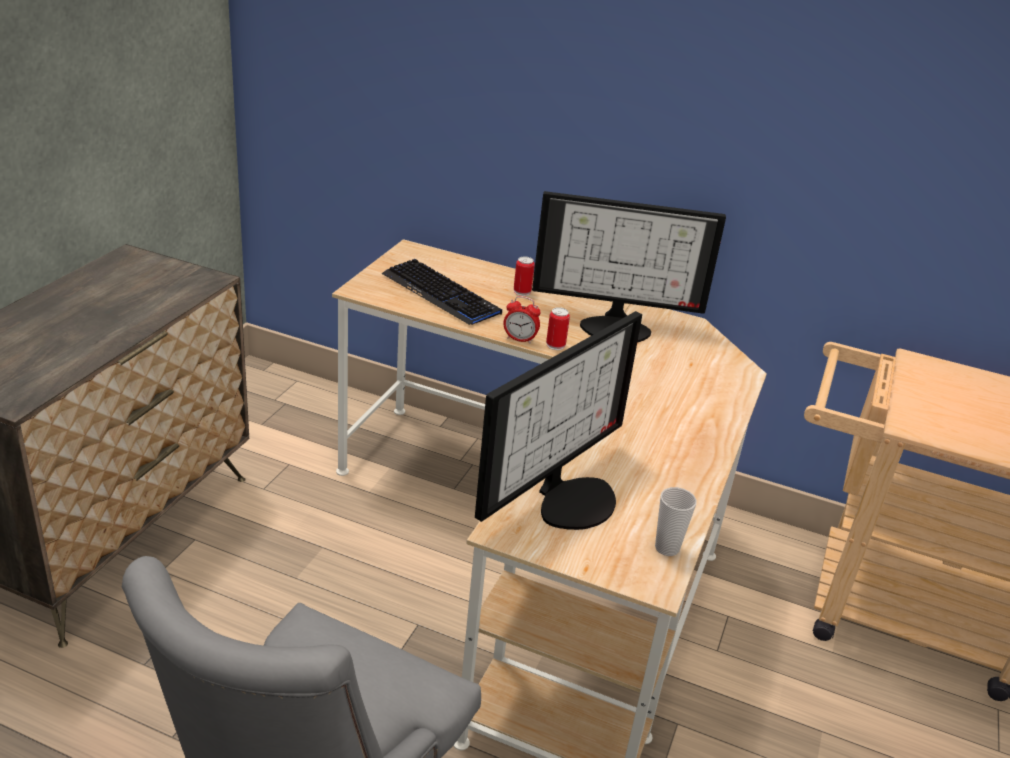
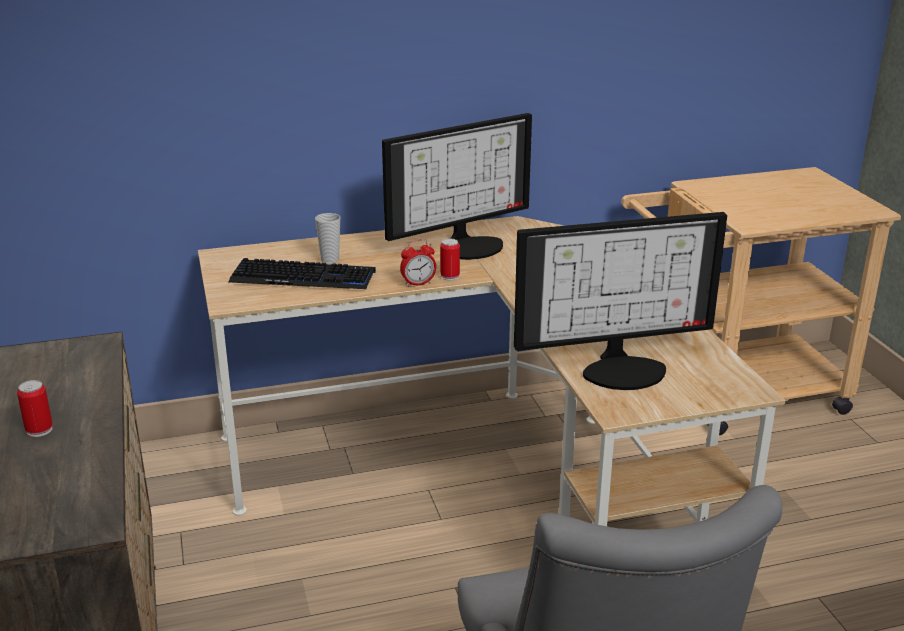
camera: 35 degrees left, 5 degrees down
monitor [475,311,642,530] -> monitor turned 75 degrees clockwise [514,212,727,390]
can [514,256,535,296] -> can moved to [17,380,53,437]
cup [655,487,697,556] -> cup moved to [315,213,341,264]

